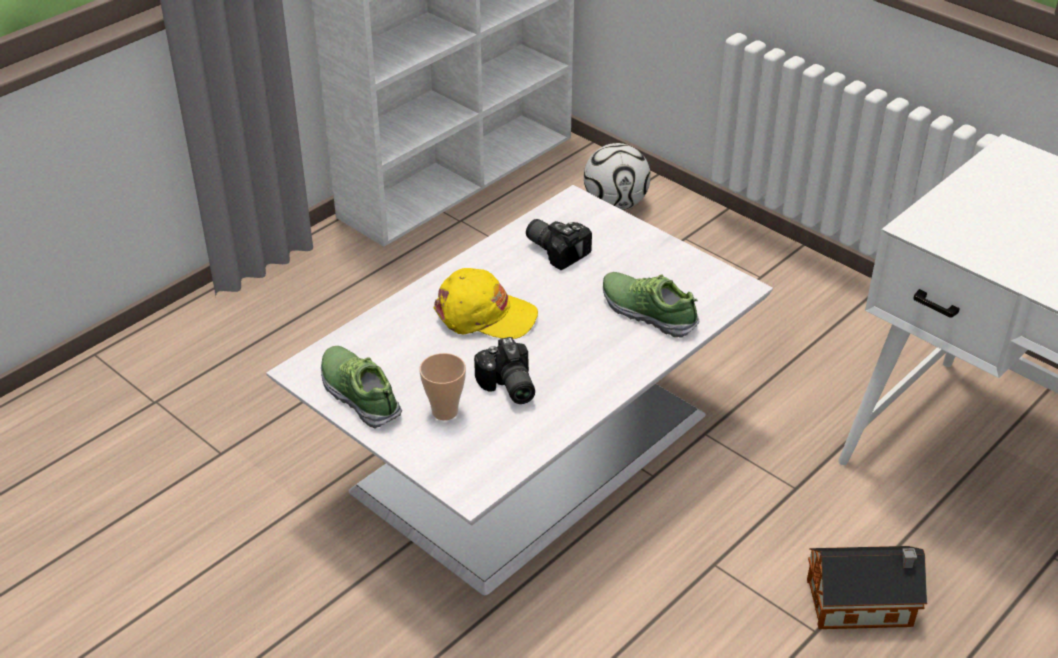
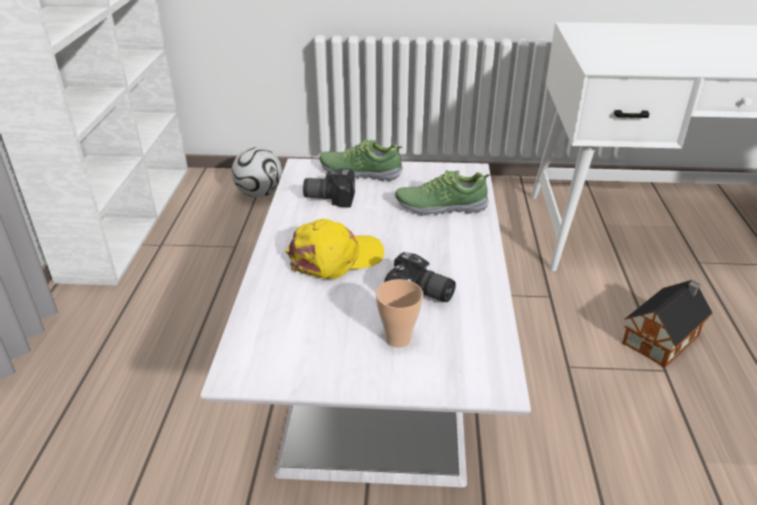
camera: 40 degrees left, 5 degrees down
shoe [321,346,402,429] -> shoe moved to [319,139,403,181]

